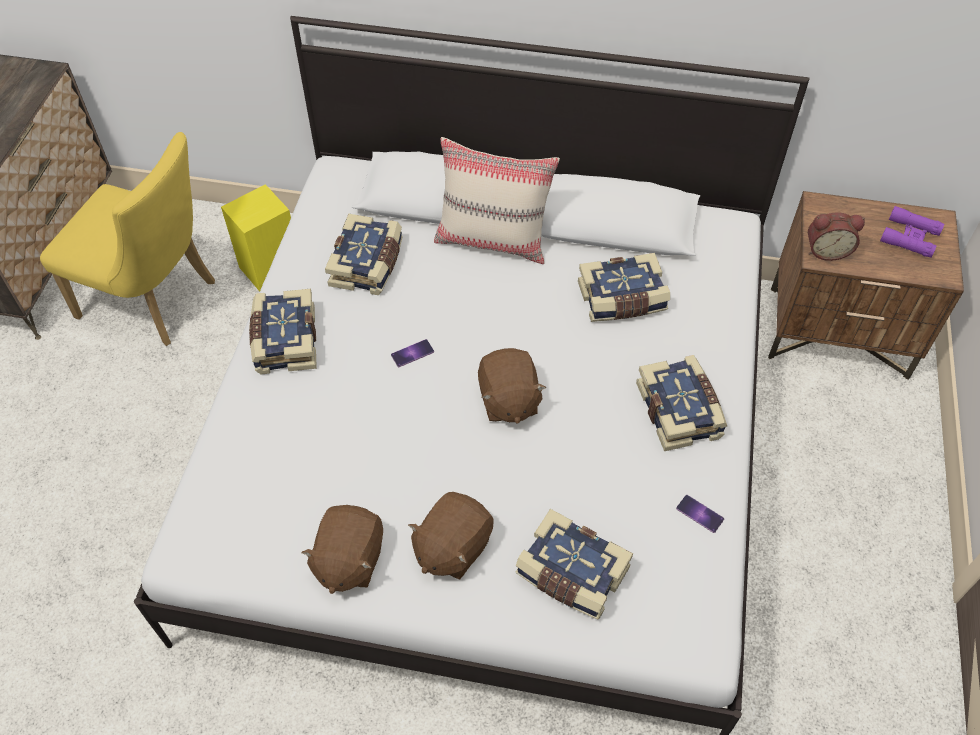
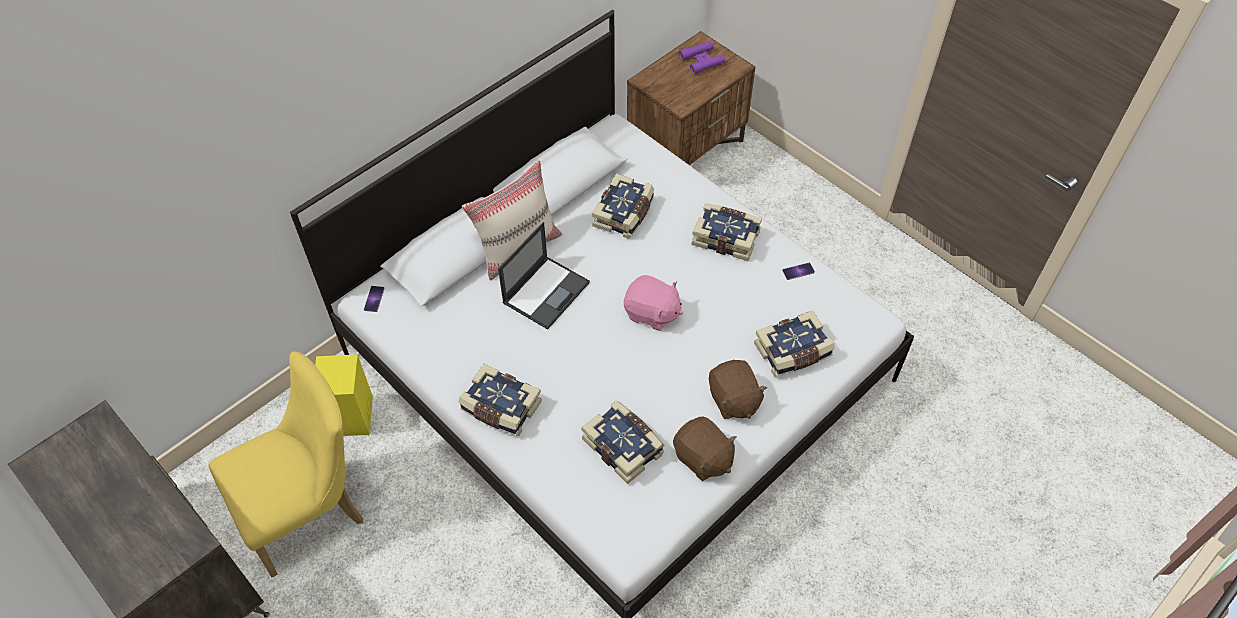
camera: 55 degrees left, 0 degrees up
book [325,214,403,295] -> book moved to [581,400,664,484]
phone [391,339,434,367] -> phone moved to [364,286,385,312]
brown plush toy [478,348,546,424] -> pink plush toy [624,275,683,331]
alarm clock [808,212,865,261] -> none
none -> laptop [498,222,590,330]

